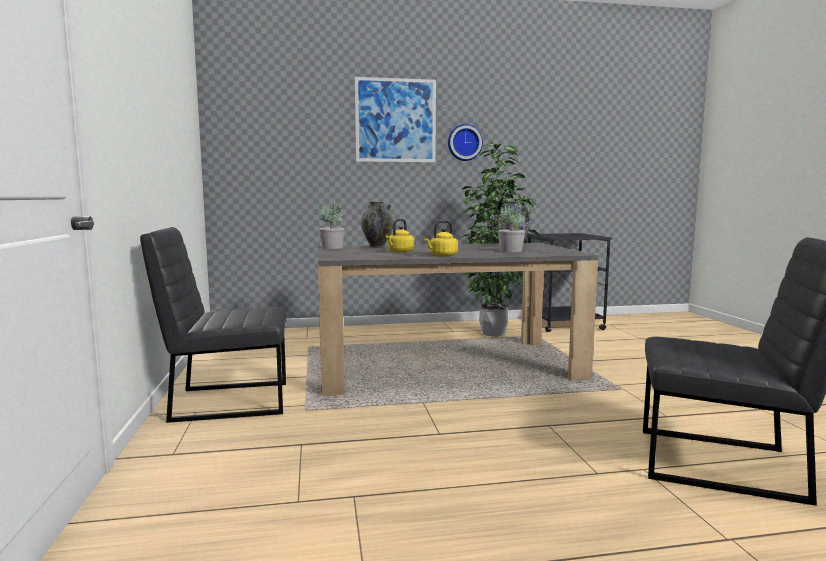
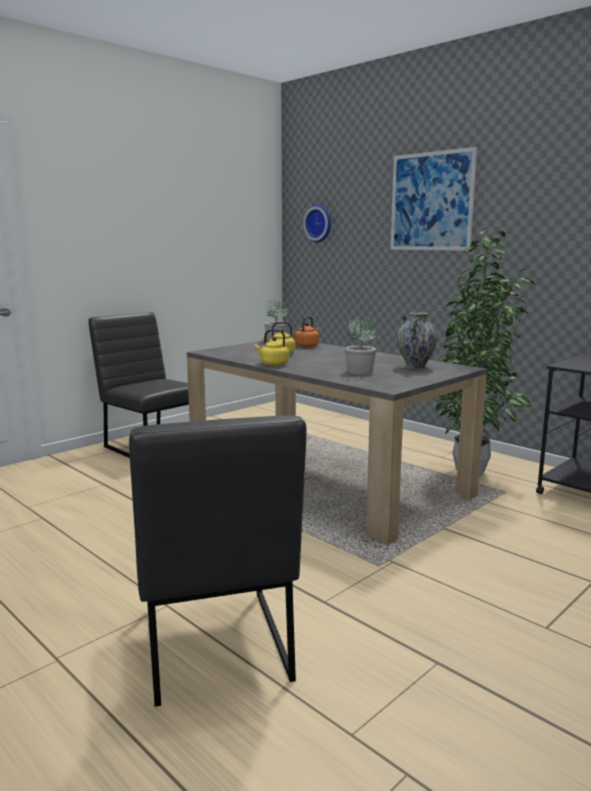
camera: 55 degrees right, 5 degrees up
vase [361,202,394,248] -> orange kettle [294,316,319,347]
wall clock [448,124,483,161] -> wall clock moved to [303,205,331,243]

